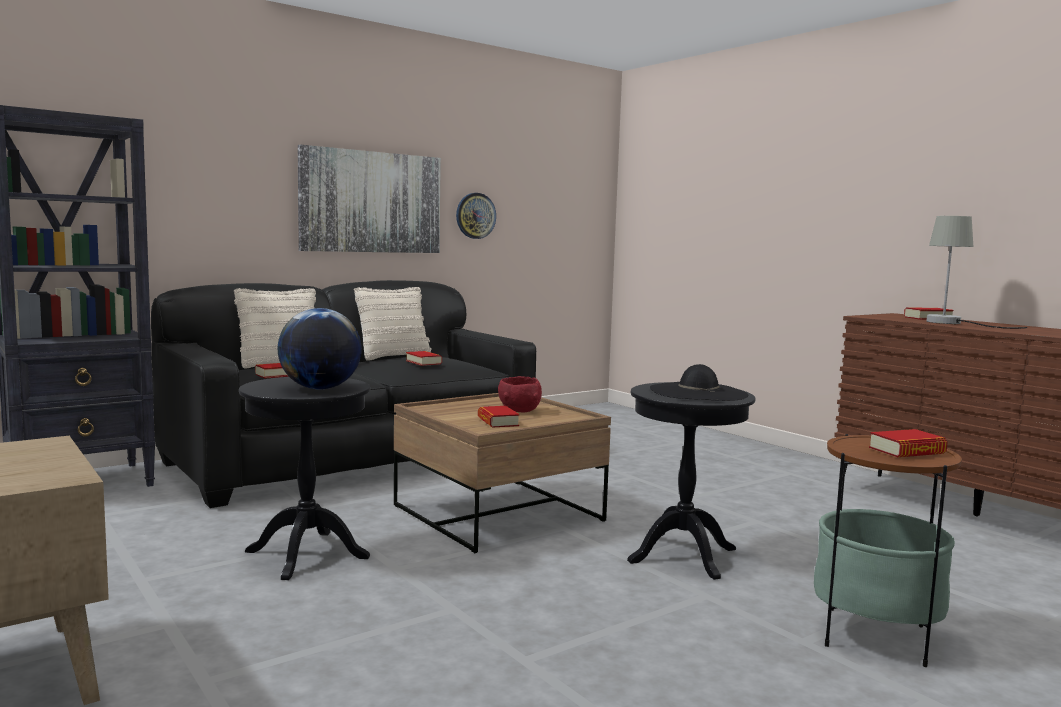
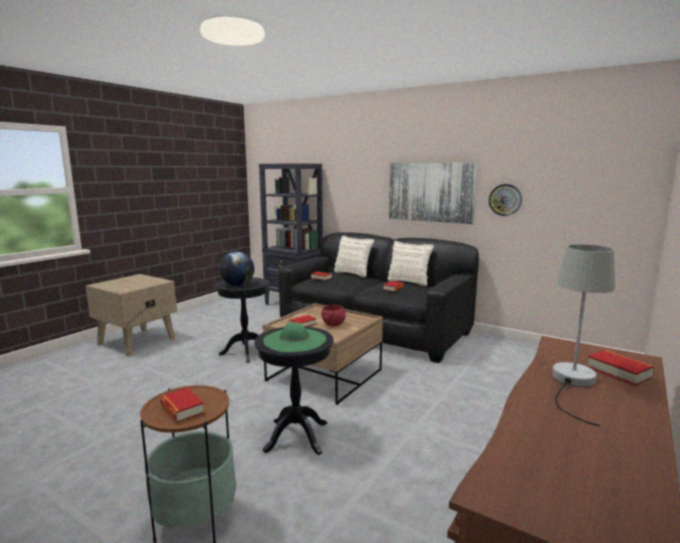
camera: 70 degrees right, 5 degrees up
black hat [650,364,748,401] -> green hat [263,322,326,352]

